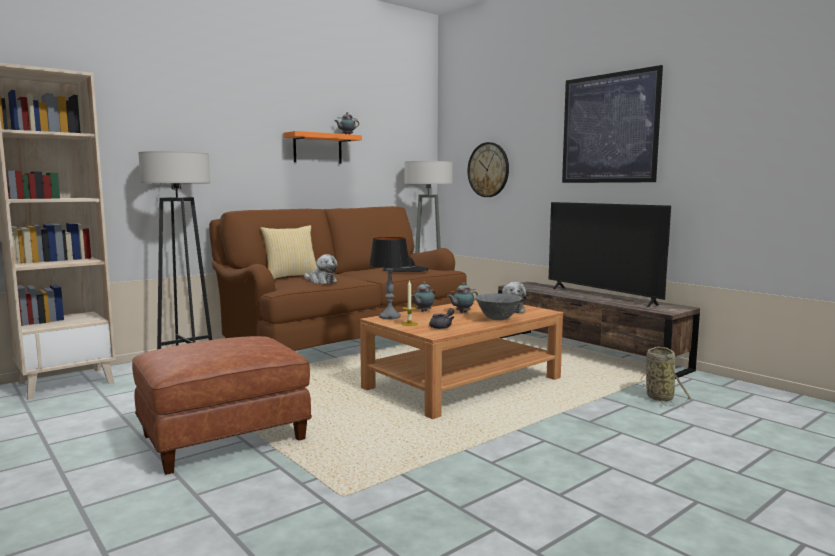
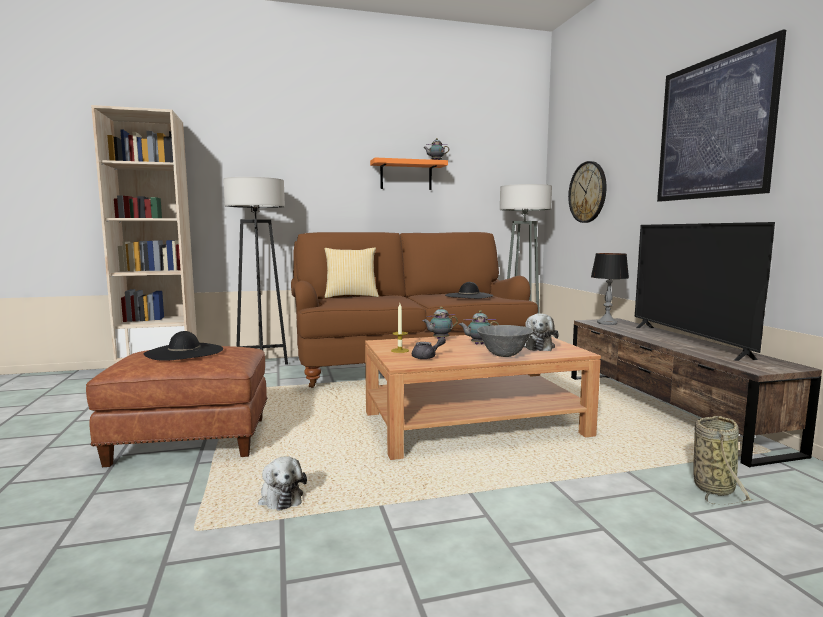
camera: 25 degrees right, 0 degrees up
plush toy [304,254,338,284] -> plush toy moved to [258,456,307,511]
table lamp [369,237,410,319] -> table lamp moved to [591,253,629,325]
none -> black hat [144,331,223,361]

